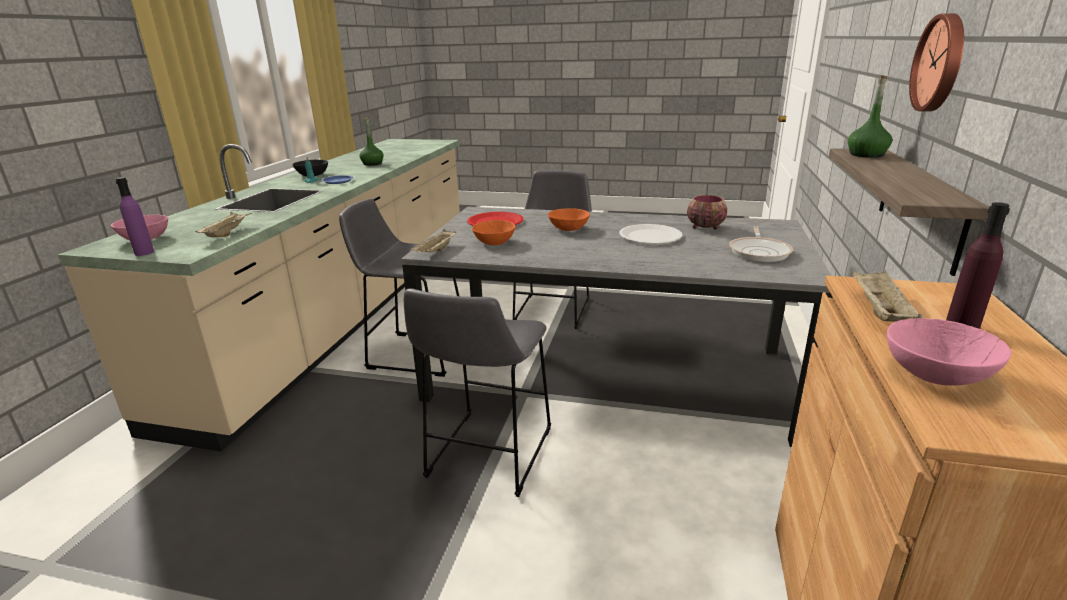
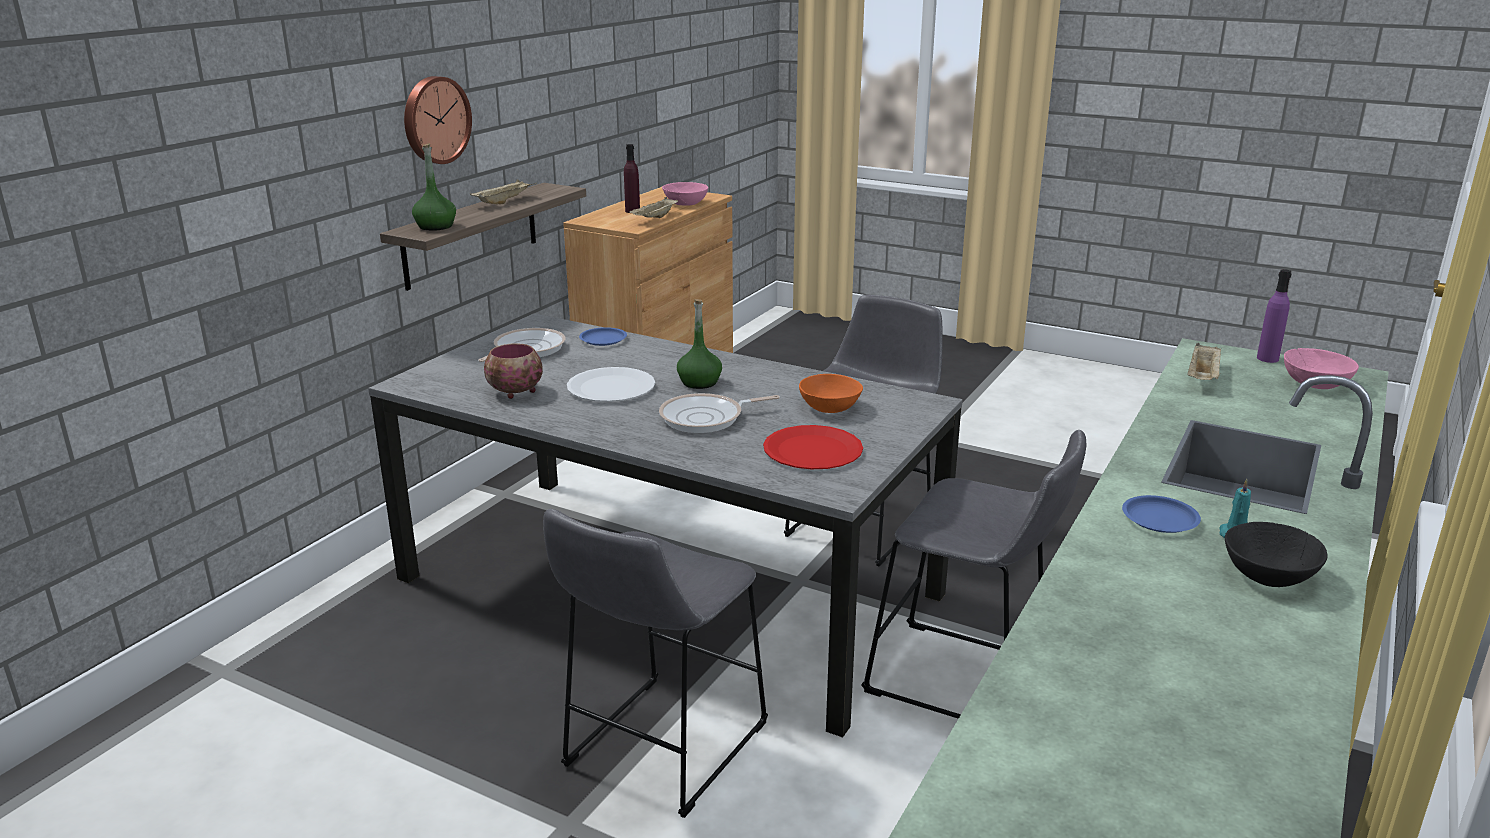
camera: 165 degrees left, 0 degrees up
green bottle [360,118,384,166] -> green bottle moved to [677,299,722,389]
beige tray [411,229,457,252] -> beige tray moved to [470,179,535,204]
orange bowl [548,208,590,231] -> frying pan [659,393,780,433]
none -> blue plate [579,327,627,346]

